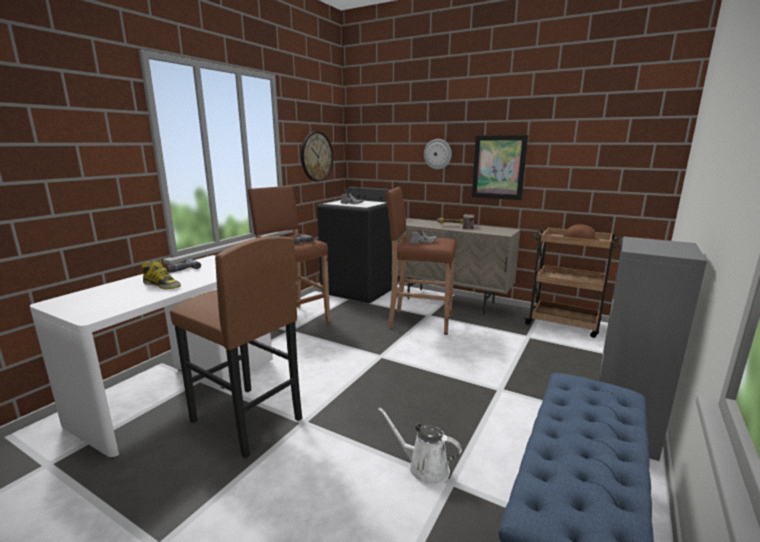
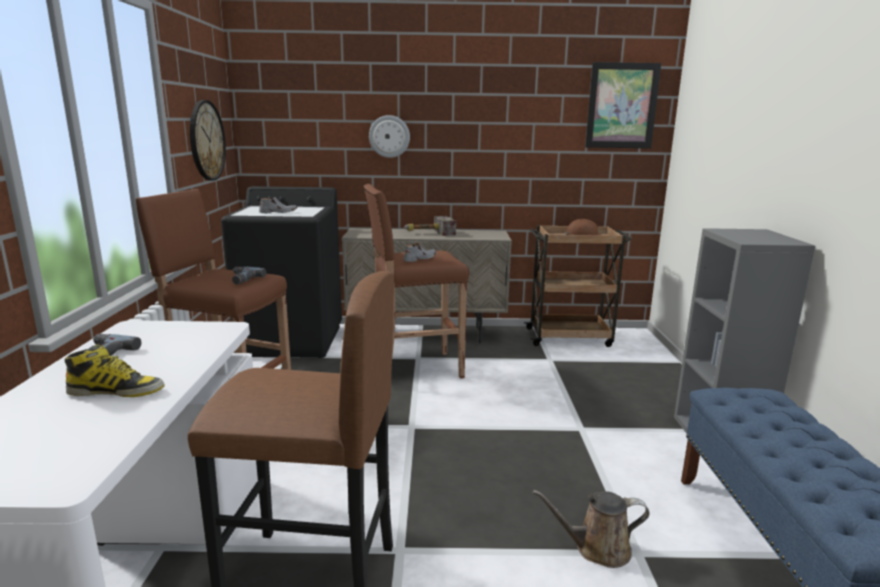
camera: 30 degrees left, 0 degrees up
white watering can [378,407,462,485] -> brown watering can [532,490,650,568]
picture [472,135,528,200] -> picture moved to [585,62,661,148]

